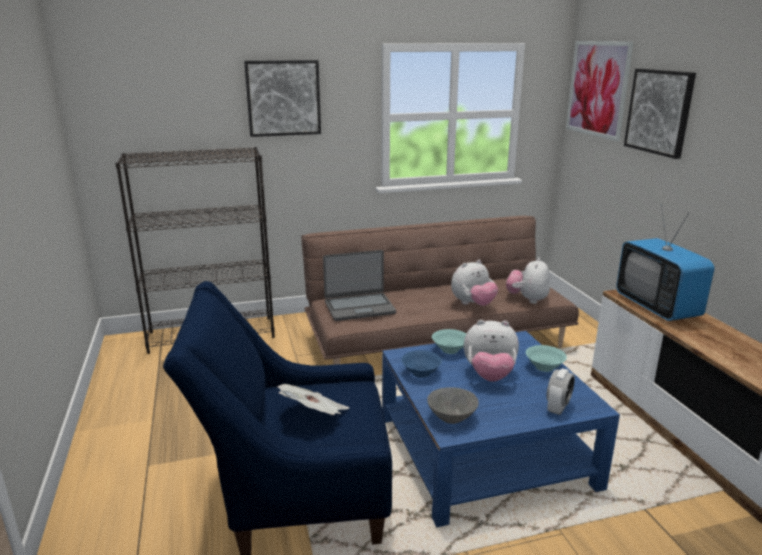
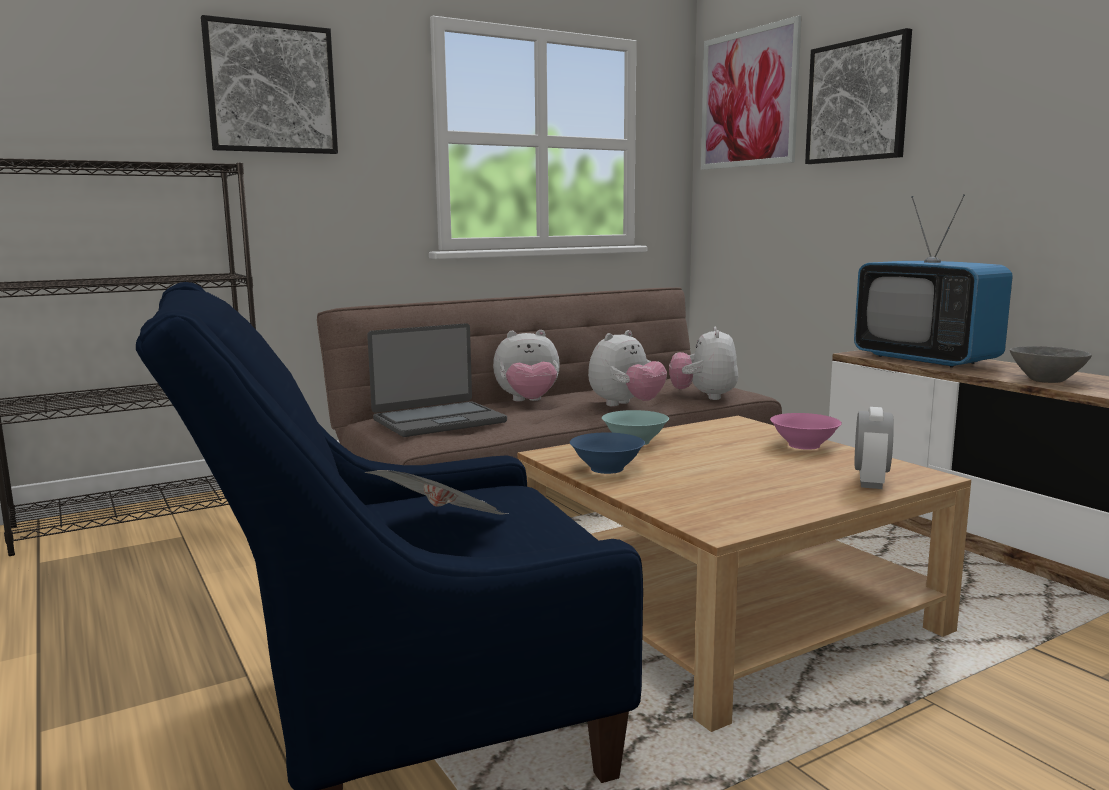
camera: 15 degrees left, 10 degrees down
blue coffee table [382,331,620,527] -> beige coffee table [517,416,971,732]
grey bowl [427,387,479,424] -> grey bowl moved to [1010,346,1092,383]
plush toy [464,320,519,382] -> plush toy moved to [493,330,560,402]
turquoise bowl [526,345,567,372] -> pink bowl [770,413,842,450]

